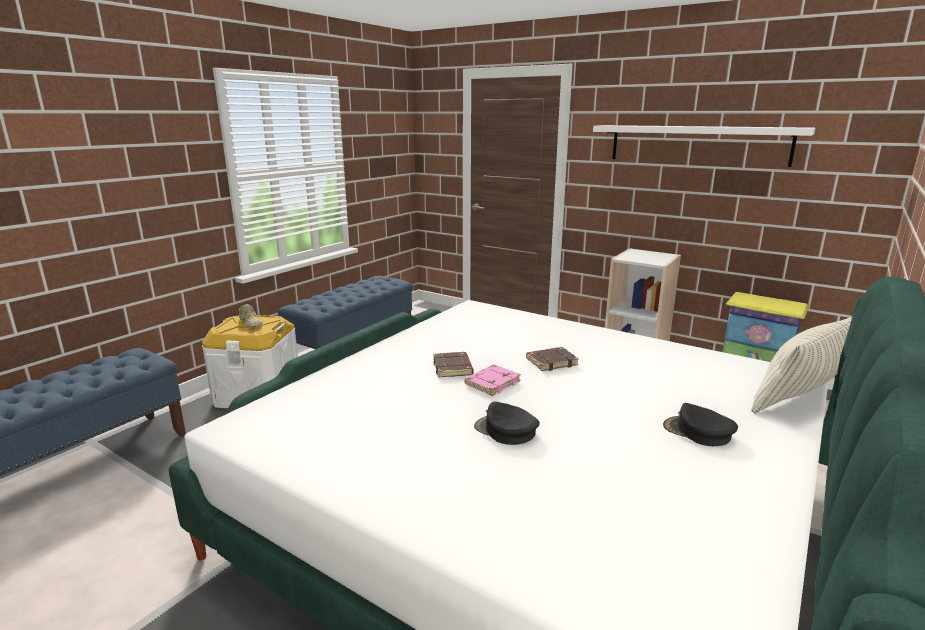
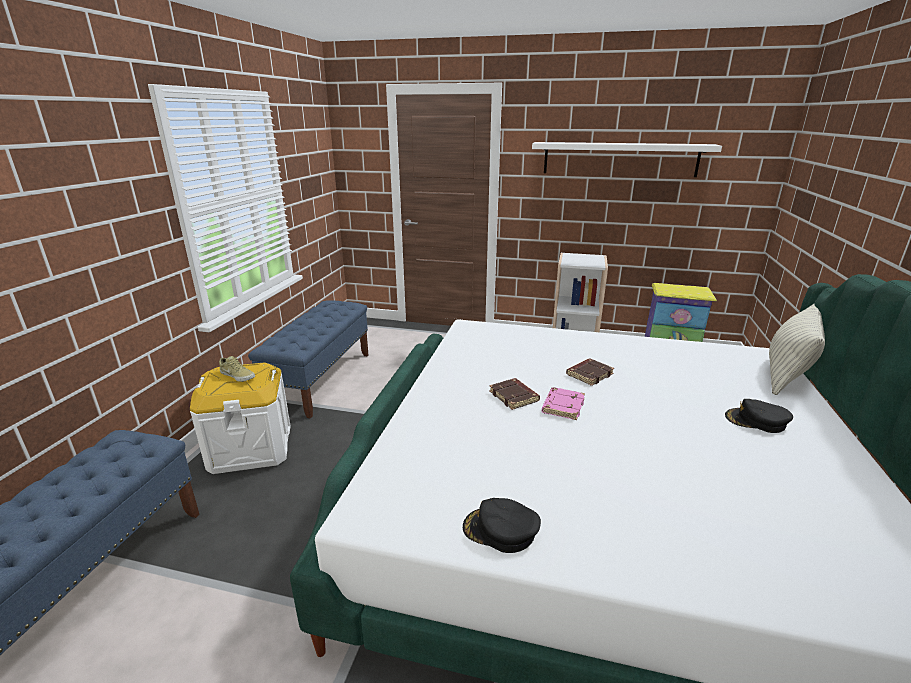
camera: 20 degrees left, 5 degrees up
black cap [474,401,540,445] -> black cap moved to [463,498,541,553]

